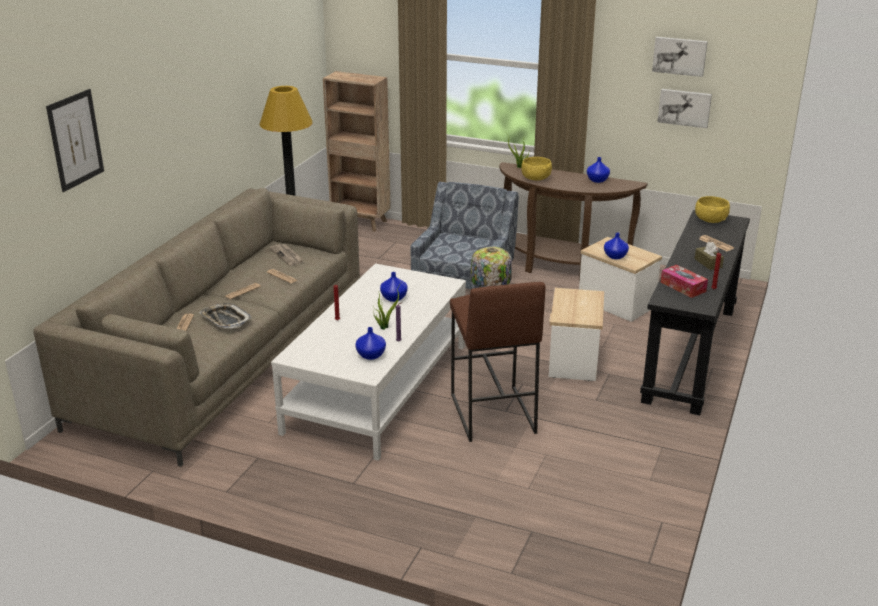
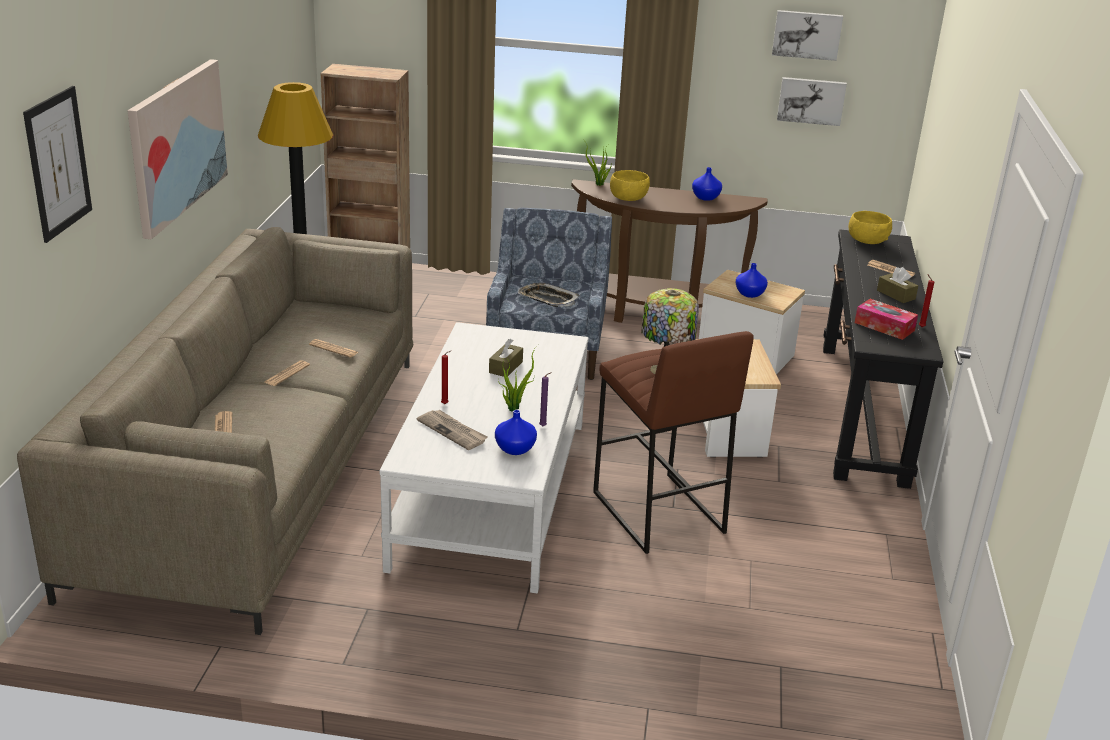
camera: 15 degrees left, 0 degrees up
tray [199,303,252,328] -> tray moved to [518,282,580,307]
newspaper [270,244,303,266] -> newspaper moved to [417,410,488,450]
blue vase [380,272,408,302] -> brown tissue box [489,339,523,377]
none -> picture [128,59,228,239]

